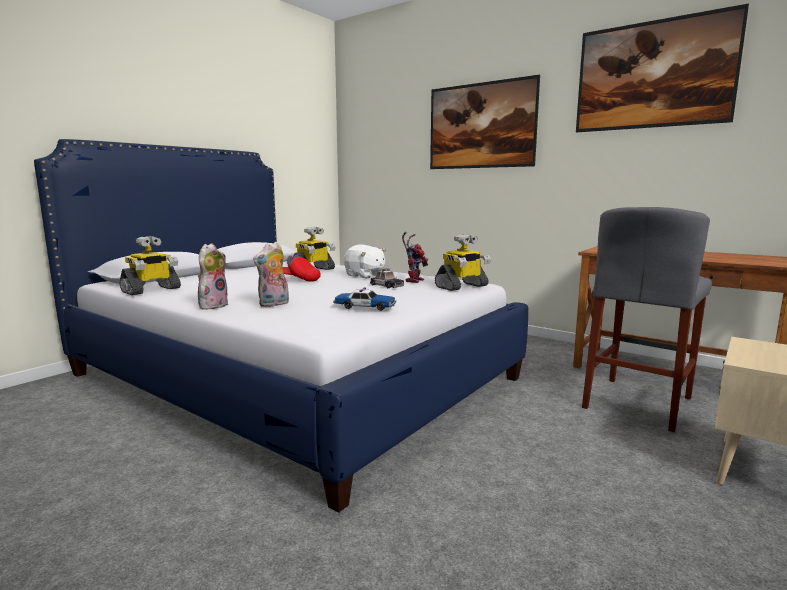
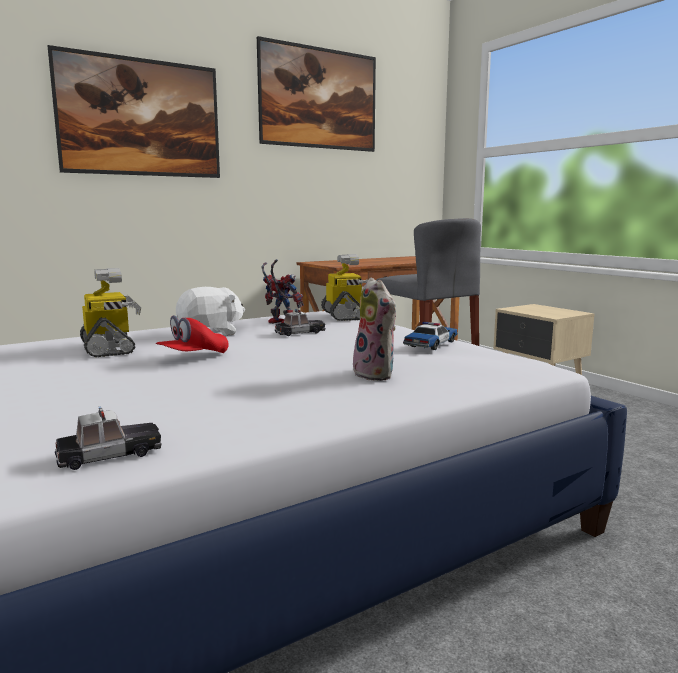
camera: 70 degrees left, 0 degrees up
toy robot [119,236,181,295] -> toy car [55,406,162,470]
plush toy [198,243,228,310] -> none

